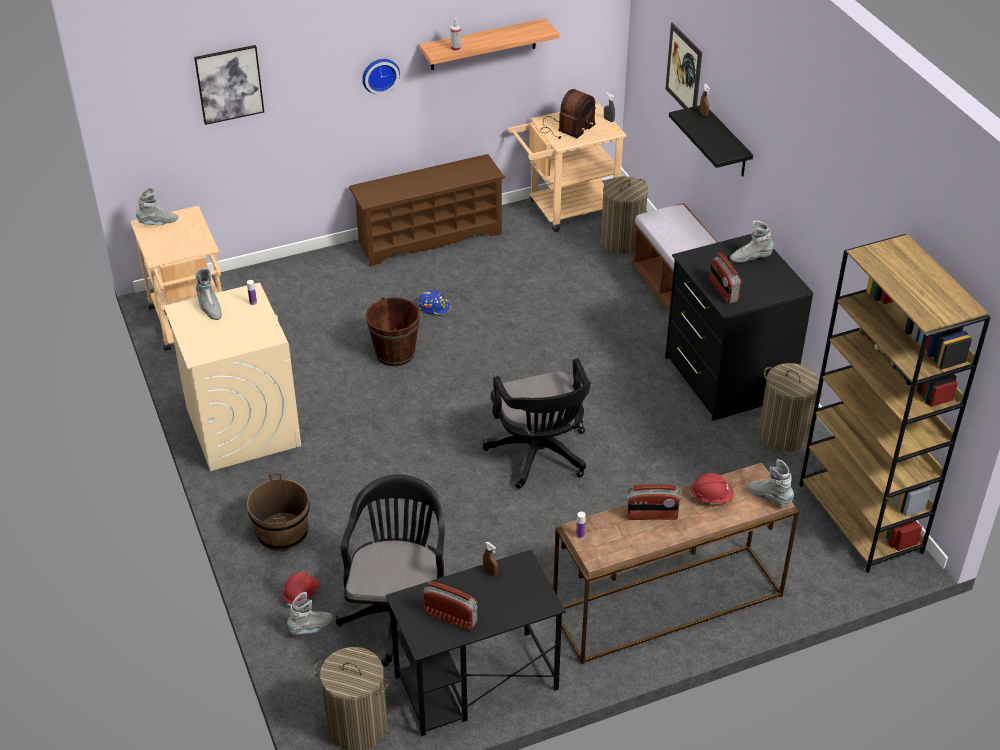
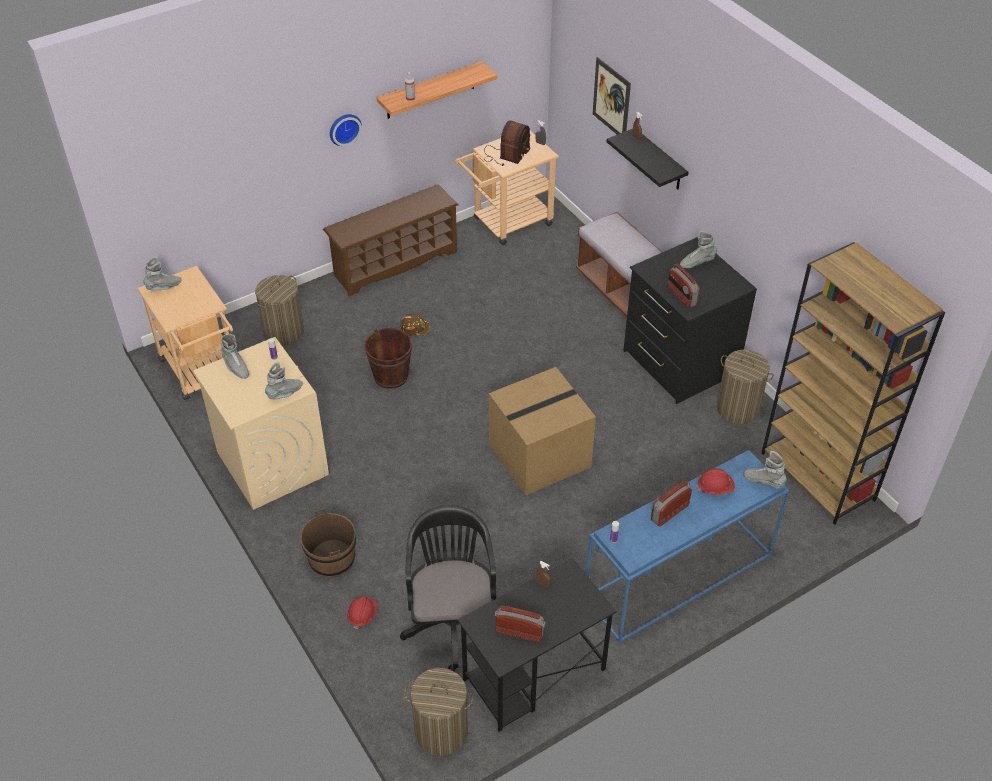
camera: 10 degrees left, 5 degrees up
picture [194,45,264,125] -> none
grey boot [287,592,333,635] -> grey boot moved to [265,362,303,399]
blue hard hat [418,290,451,316] -> brown hard hat [401,314,430,336]
black office chair [482,358,591,489] -> cardboard box [489,367,596,496]
brown console table [553,463,799,664] -> blue console table [586,450,789,644]
laundry basket [601,176,648,254] -> laundry basket moved to [255,275,304,346]
radio [626,484,682,520] -> radio turned 150 degrees clockwise [651,481,692,526]

